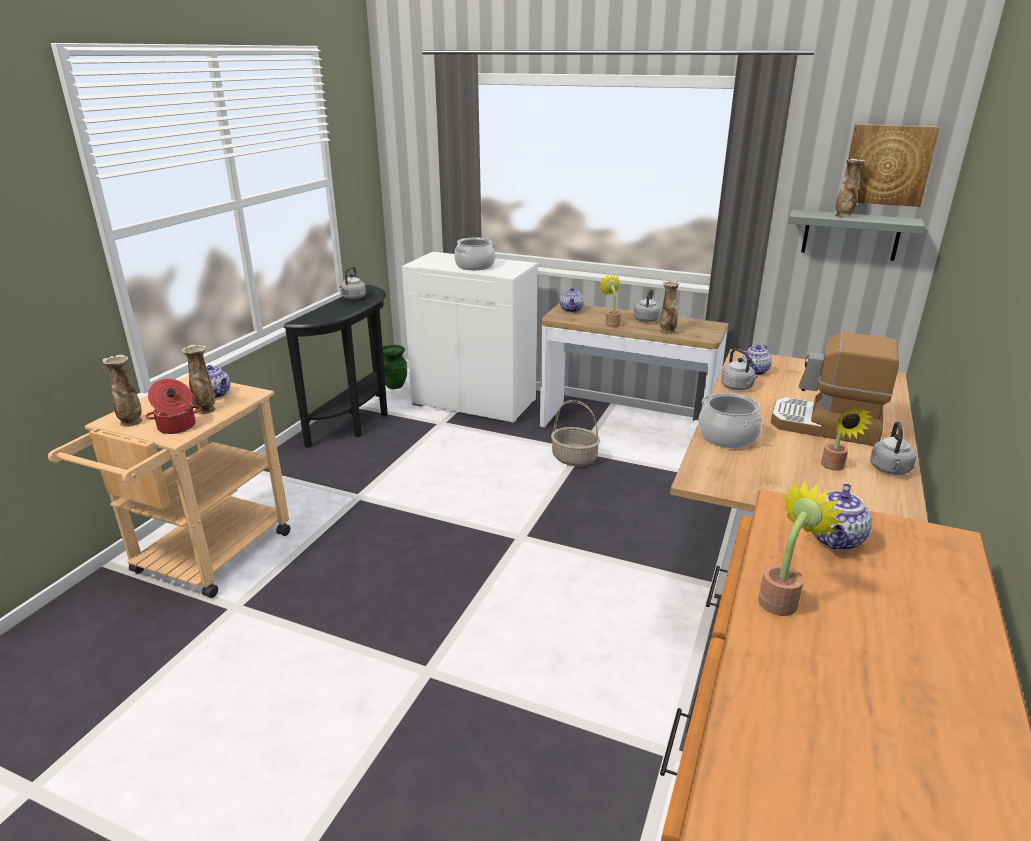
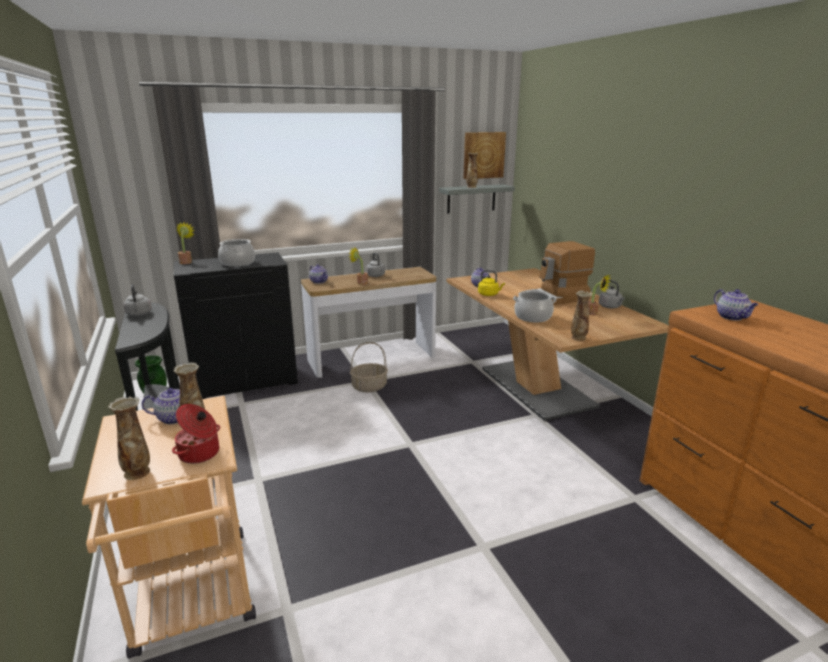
camera: 45 degrees left, 5 degrees down
white cabinet [402,252,538,424] -> black cabinet [174,252,298,399]
vase [660,281,680,334] -> vase moved to [571,291,592,341]
grey kettle [721,348,758,390] -> yellow kettle [478,270,505,296]
potted plant [758,480,844,616] -> potted plant moved to [176,222,195,264]

